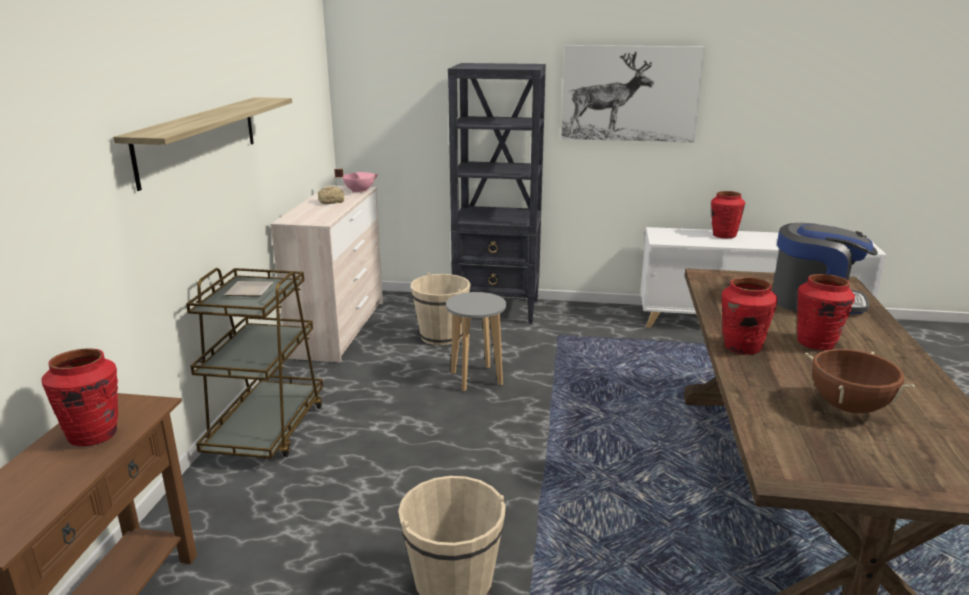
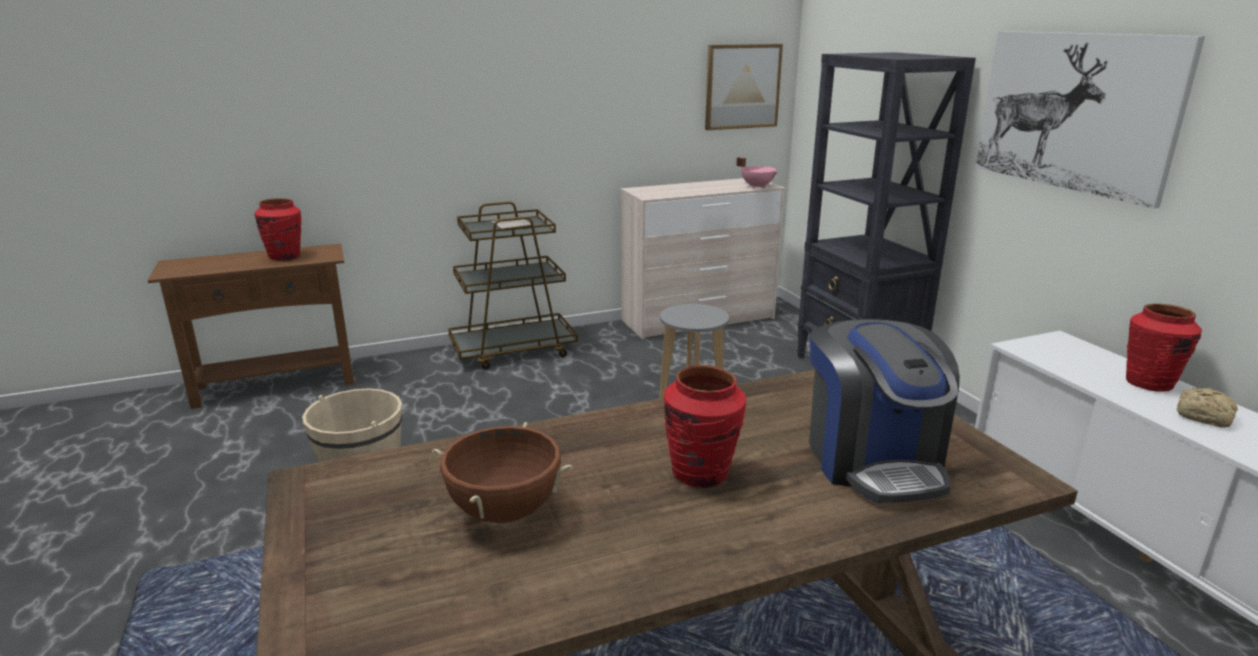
camera: 60 degrees right, 0 degrees up
shelf [113,97,292,191] -> none
bread [318,186,344,204] -> bread moved to [1177,387,1238,428]
beige bucket [411,272,470,345] -> none
red vase [721,277,778,354] -> none
none -> picture [705,44,783,130]

